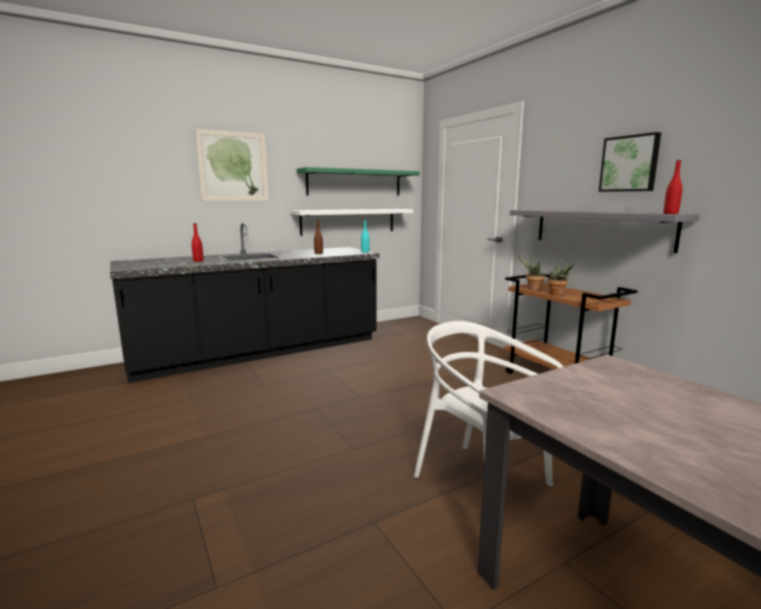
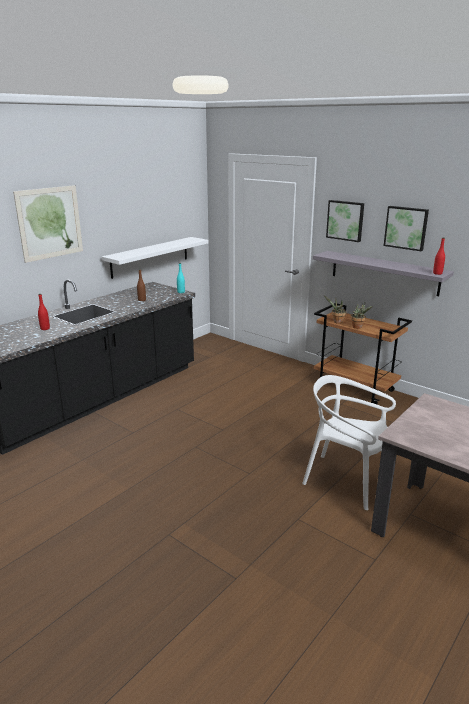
camera: 20 degrees left, 10 degrees up
green shelf [297,167,420,195] -> none
none -> picture [326,200,364,242]

